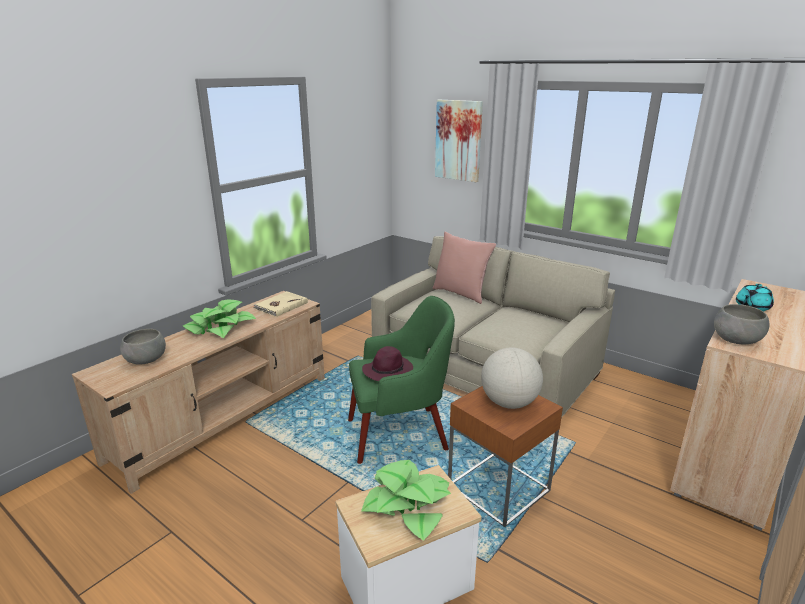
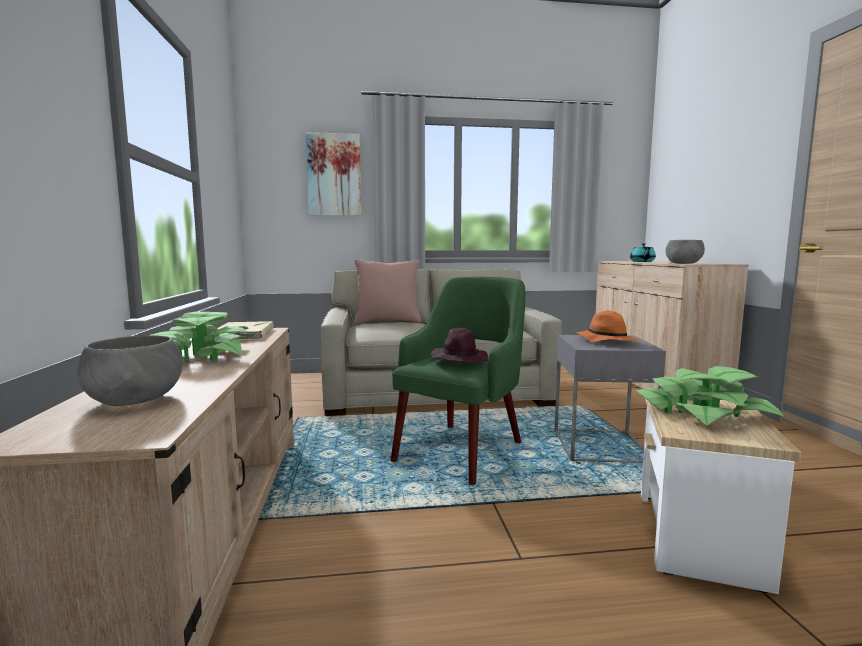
camera: 45 degrees left, 15 degrees down
brown side table [448,386,563,527] -> grey side table [555,335,666,463]
globe [481,347,543,409] -> orange hat [577,311,639,342]

